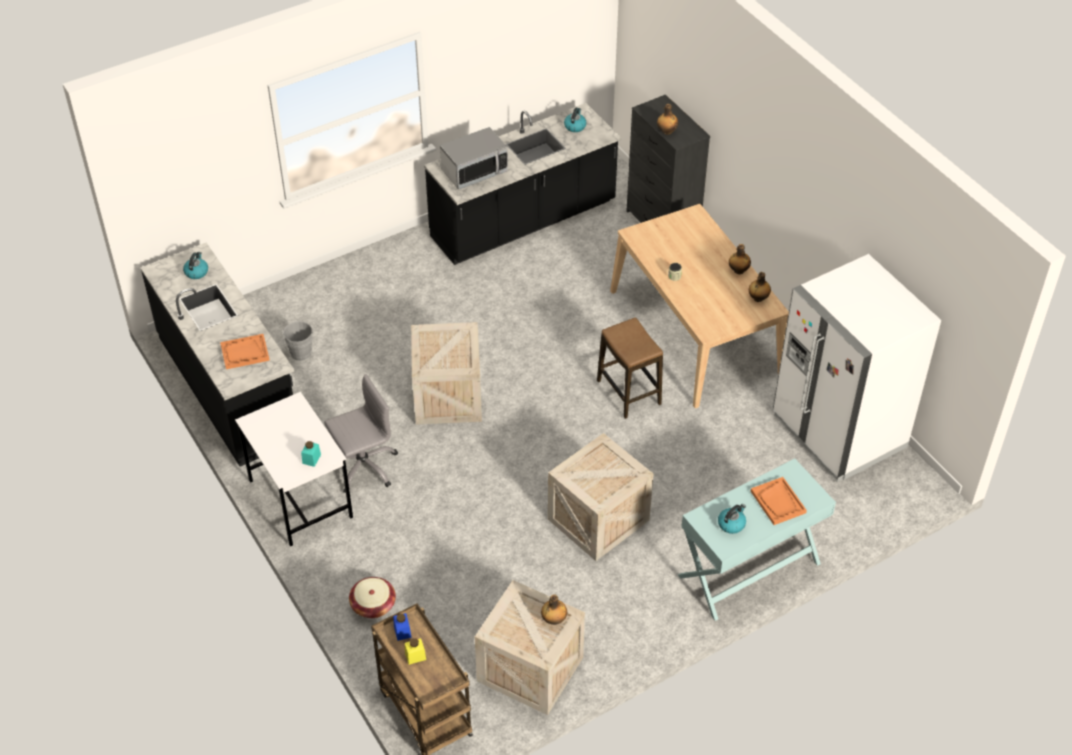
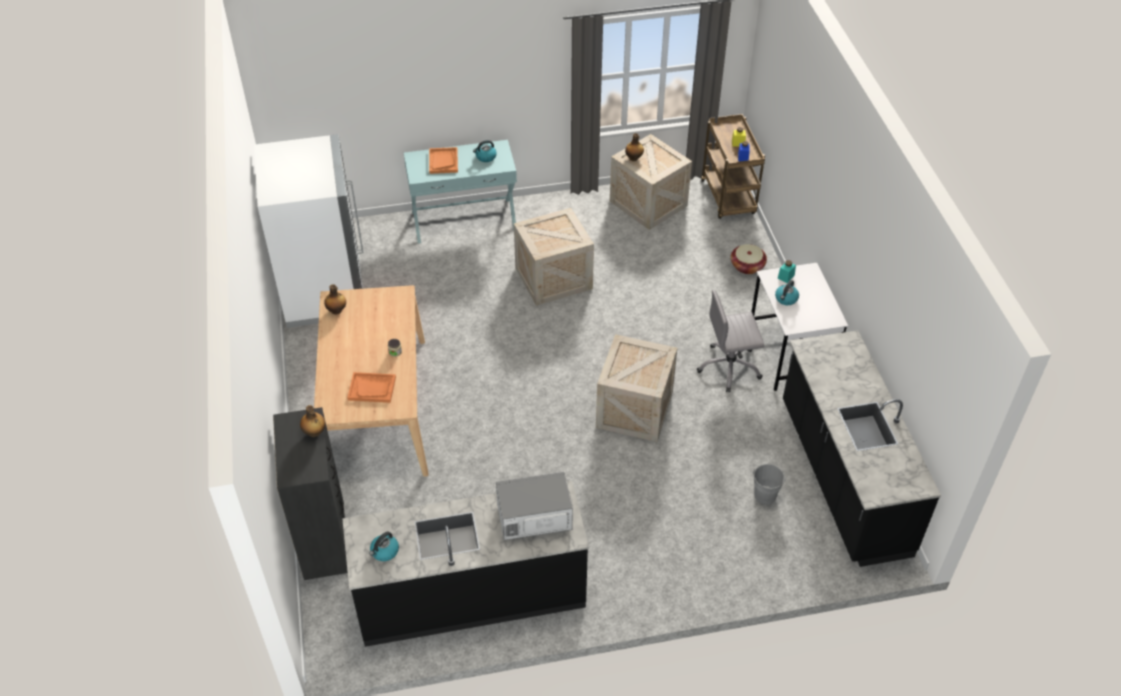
camera: 160 degrees left, 0 degrees up
kettle [183,252,208,279] -> kettle moved to [775,280,799,305]
orange tray [220,334,270,369] -> orange tray moved to [347,372,396,403]
stool [597,317,663,419] -> none
bottle [729,244,751,274] -> none

